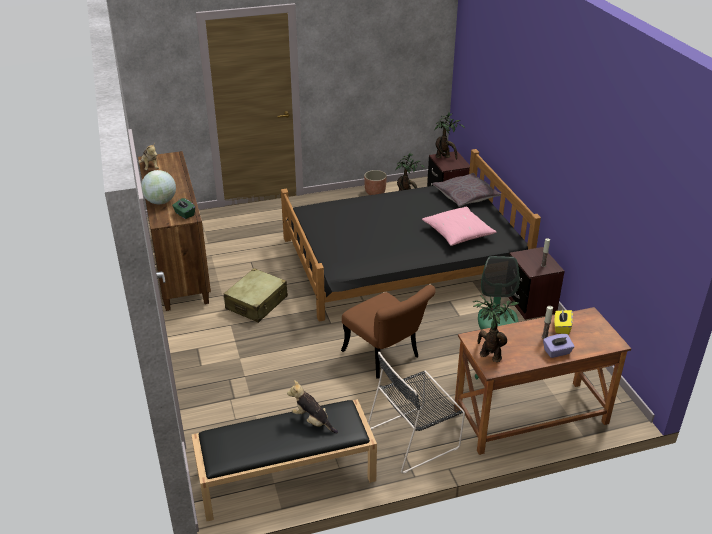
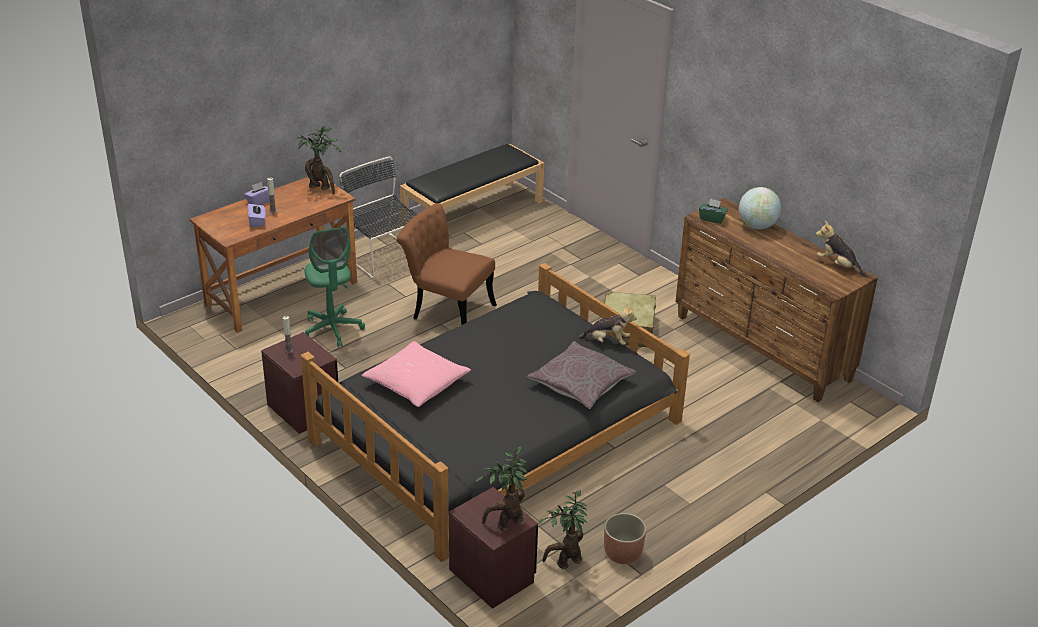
camera: 155 degrees right, 0 degrees up
plush toy [287,380,338,433] -> plush toy moved to [578,304,637,345]
black chair [368,352,465,474] -> black chair turned 75 degrees counterclockwise [339,156,417,278]
grey pillow [432,173,501,207] -> grey pillow moved to [527,341,636,409]
yellow tissue box [554,309,573,334] -> purple tissue box [248,202,266,227]

